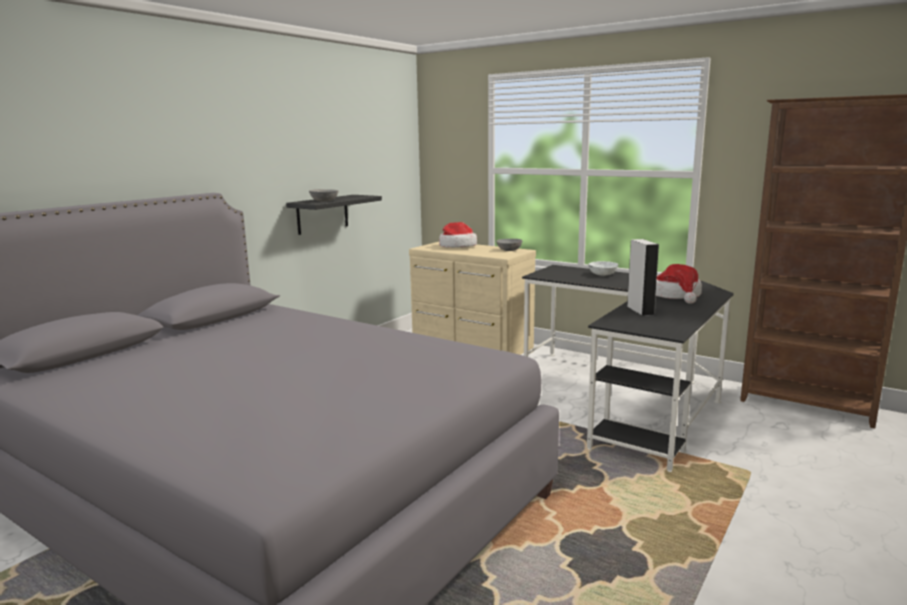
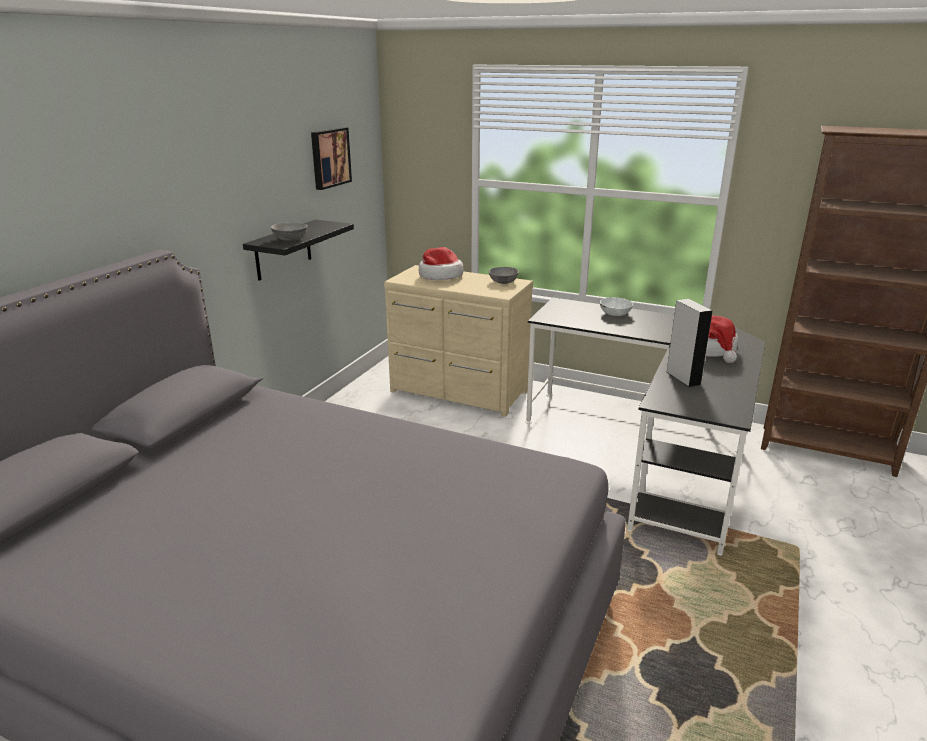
camera: 10 degrees left, 10 degrees up
none -> picture [311,127,352,190]

